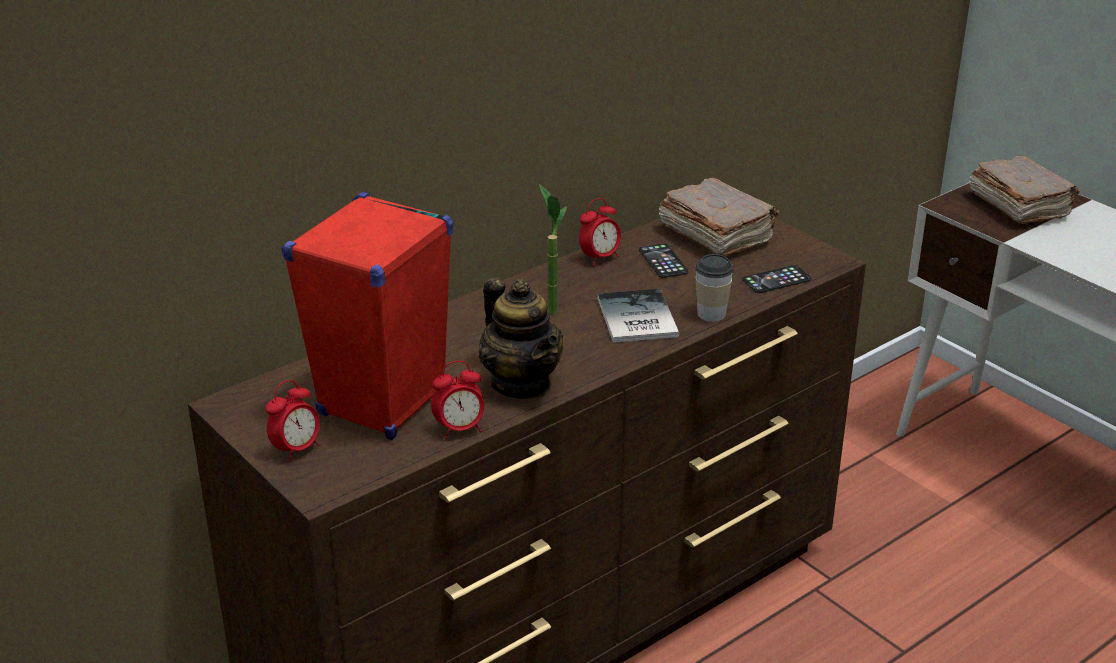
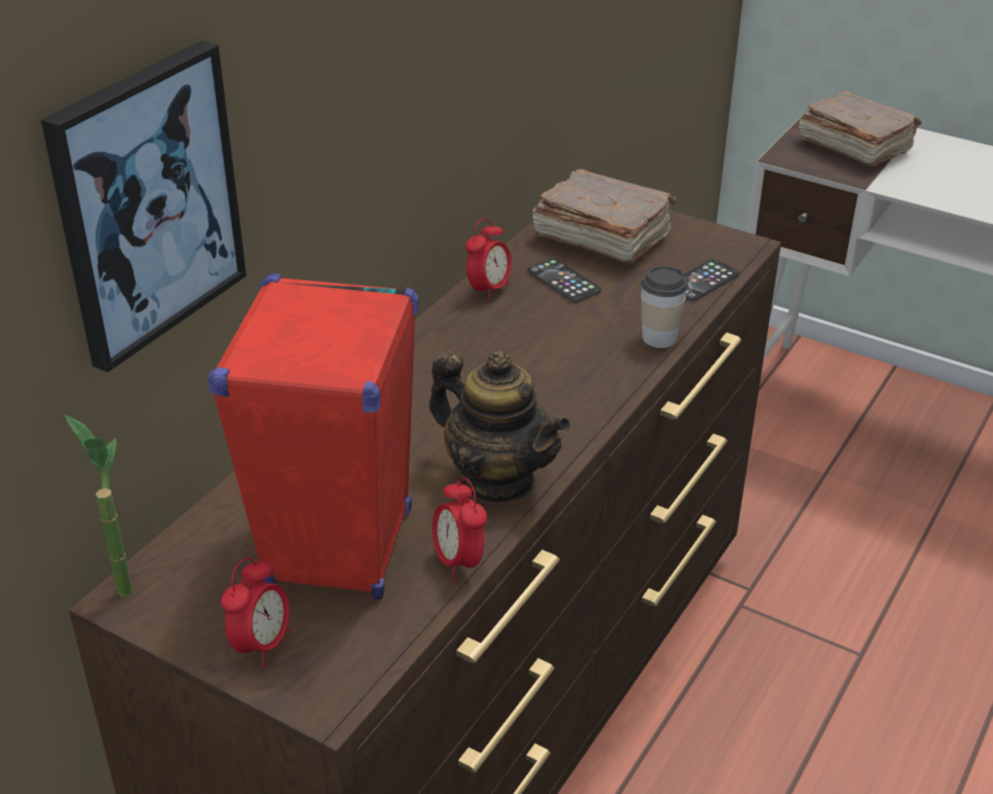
camera: 20 degrees left, 5 degrees up
alarm clock [431,361,484,439] -> alarm clock turned 105 degrees clockwise [432,477,487,581]
potted plant [539,184,567,314] -> potted plant moved to [64,415,132,597]
book [598,289,679,343] -> none
none -> picture [41,40,246,372]

